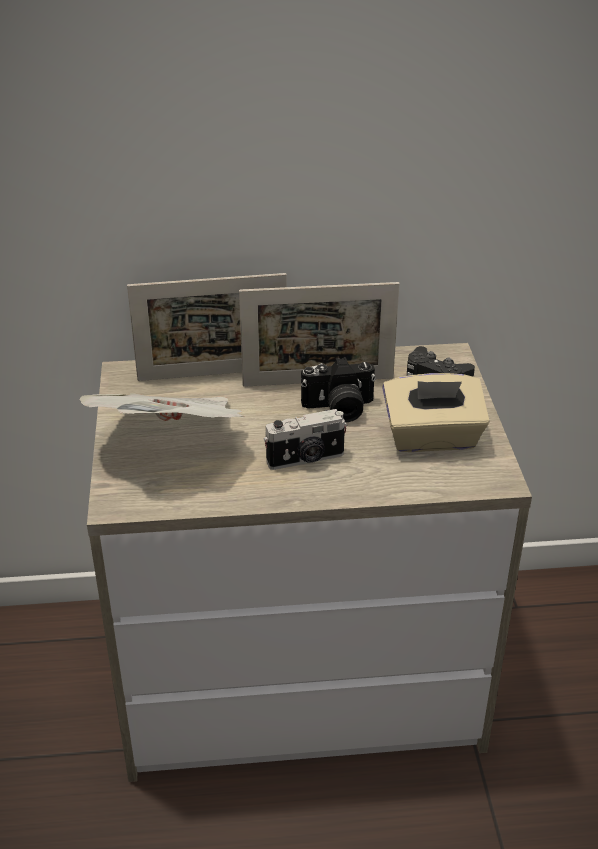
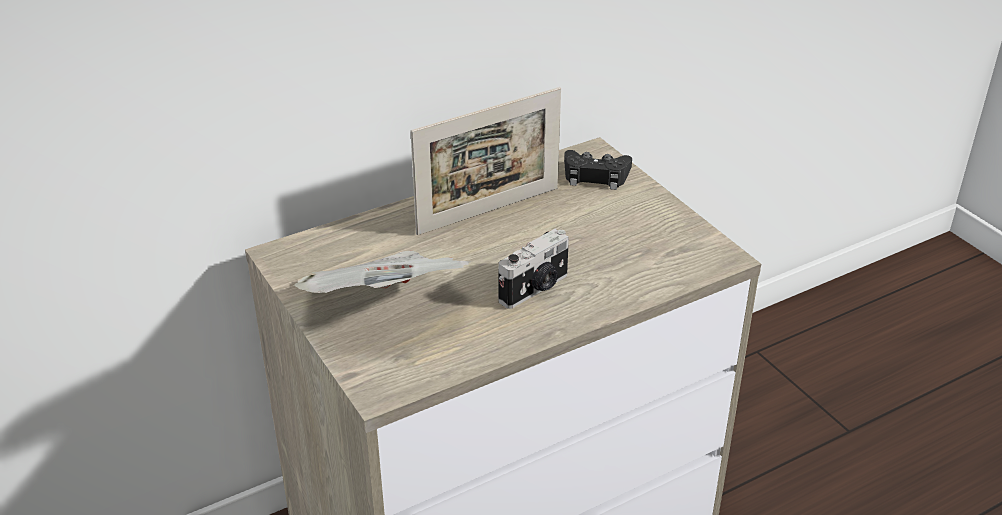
camera: 25 degrees left, 0 degrees up
picture frame [127,273,287,381] -> none
camera [301,357,376,422] -> none
beige tissue box [382,373,490,452] -> none

